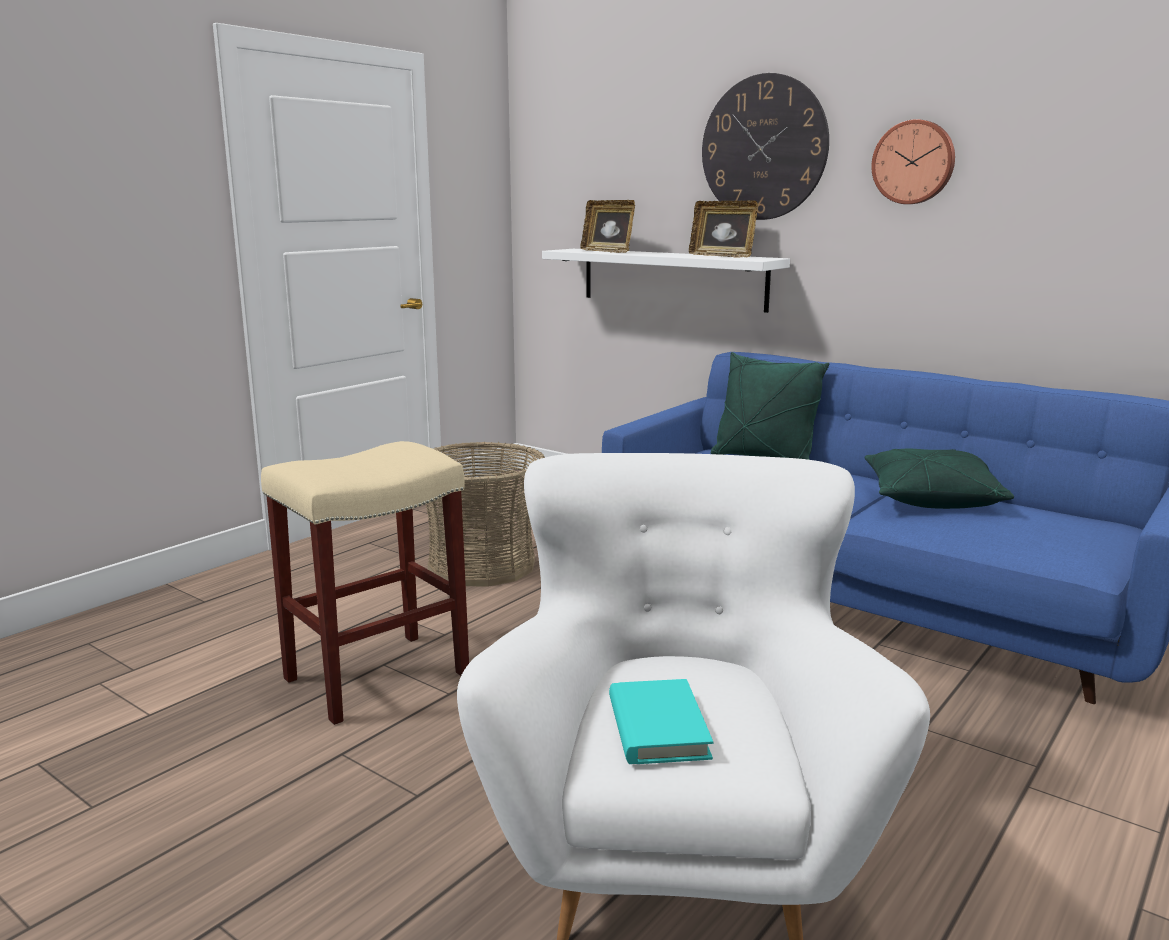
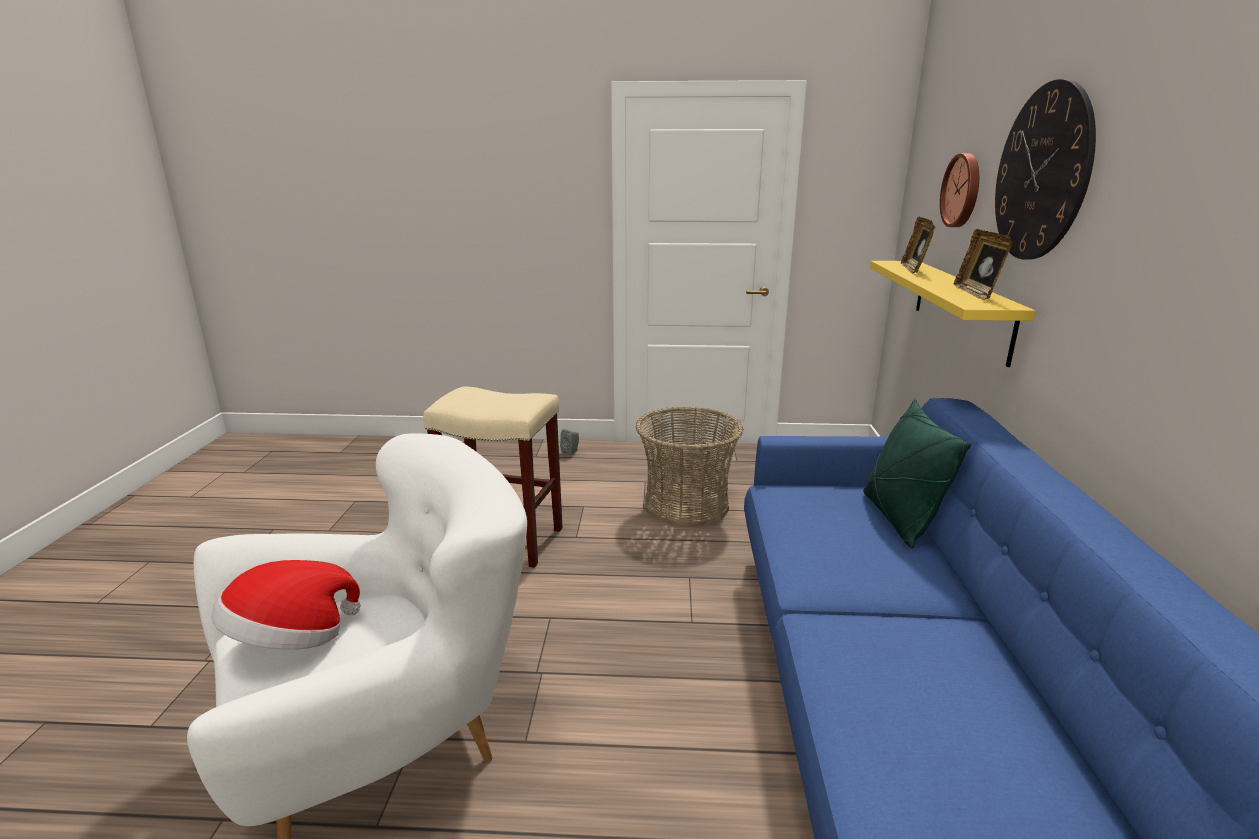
camera: 55 degrees right, 5 degrees up
white shelf [542,249,790,313] -> yellow shelf [870,261,1035,367]
turquoise book [609,679,713,764] -> hat [211,560,361,650]
green pillow [864,449,1014,509] -> none
wall clock [871,119,955,204] -> wall clock moved to [940,153,979,227]
none -> grey speaker [560,429,579,455]

